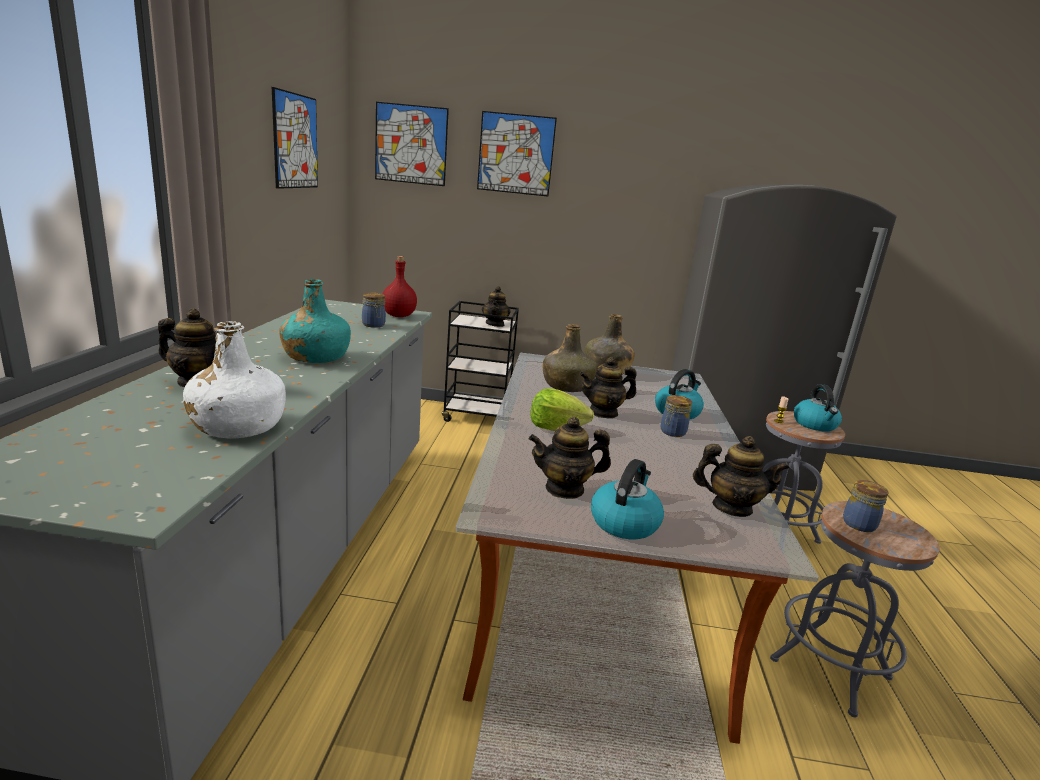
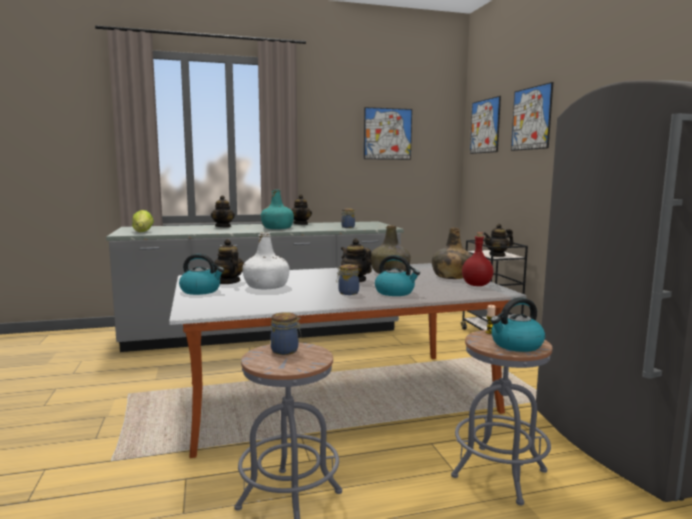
camera: 70 degrees right, 10 degrees down
white bottle [183,321,286,438] -> white bottle moved to [242,232,289,289]
red bottle [383,256,417,317] -> red bottle moved to [462,232,493,286]
lettuce [531,388,594,431] -> lettuce moved to [132,210,154,232]
teapot [693,436,790,517] -> teapot moved to [292,194,312,225]

